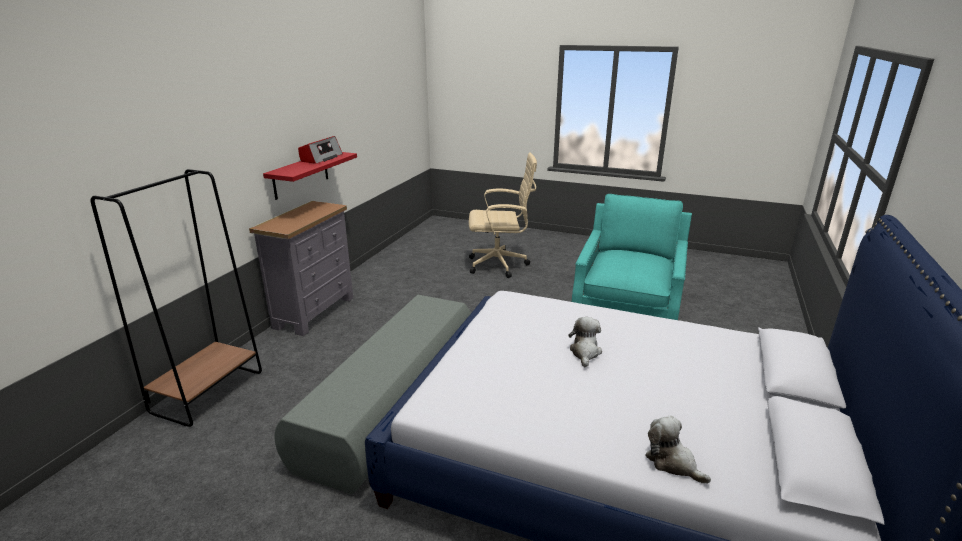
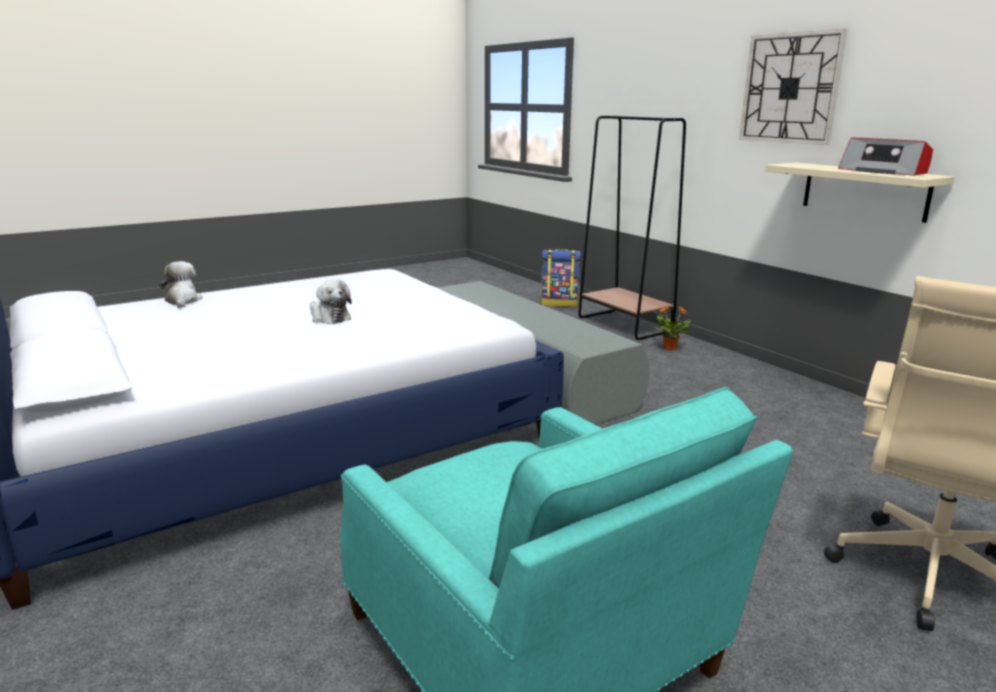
camera: 125 degrees right, 5 degrees down
grey dresser [249,201,353,336] -> none
red shelf [263,152,357,200] -> beige shelf [765,163,955,223]
plush toy [645,416,711,484] -> plush toy turned 105 degrees counterclockwise [160,261,202,308]
none -> backpack [541,249,581,307]
none -> potted plant [653,306,691,351]
none -> wall clock [739,29,848,145]

